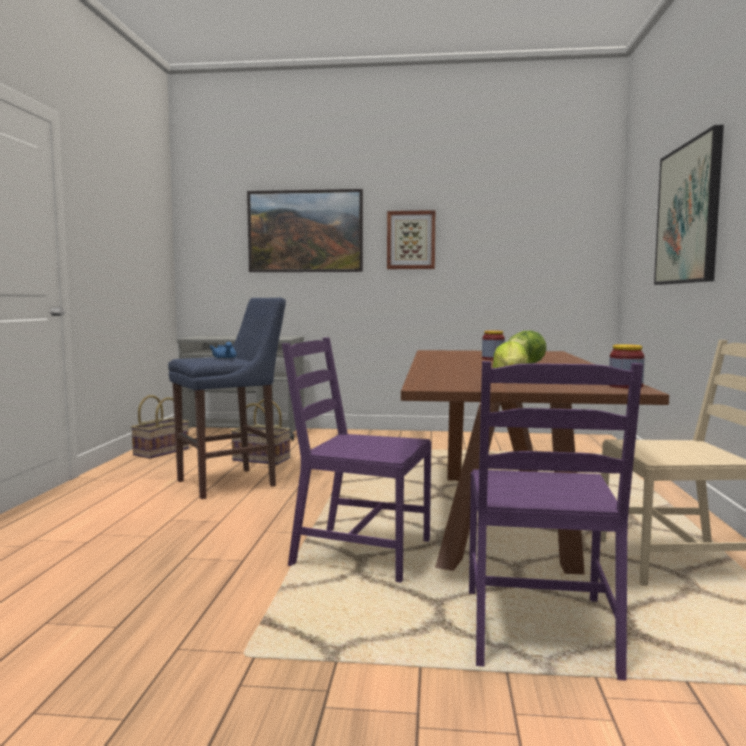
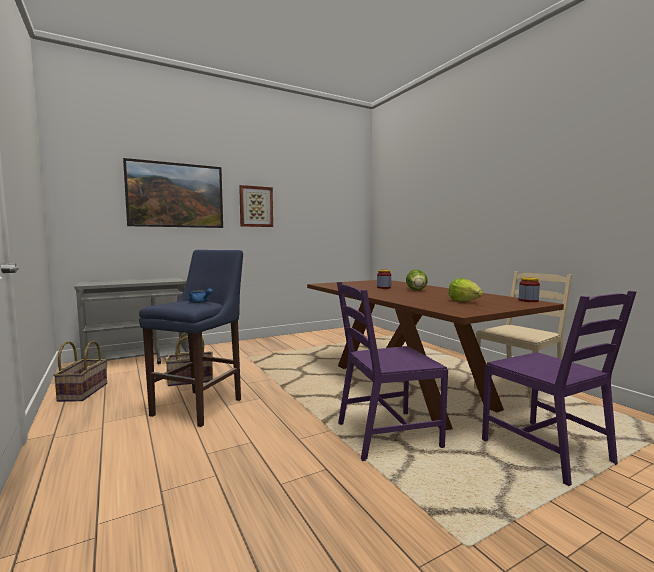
camera: 35 degrees left, 0 degrees up
picture [654,125,724,285] -> none

